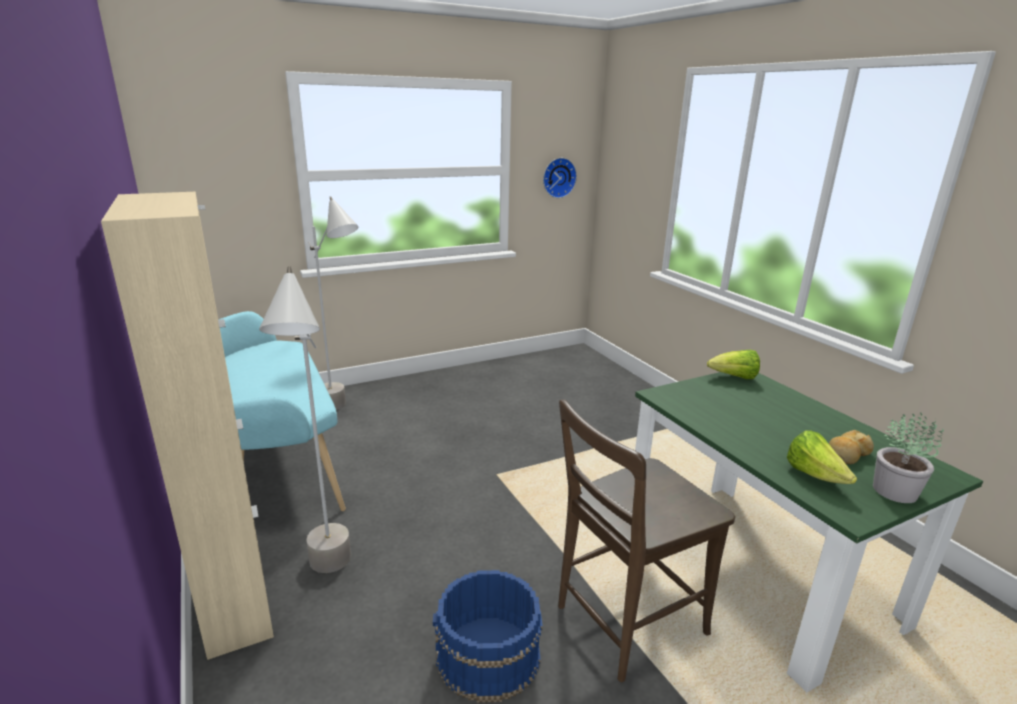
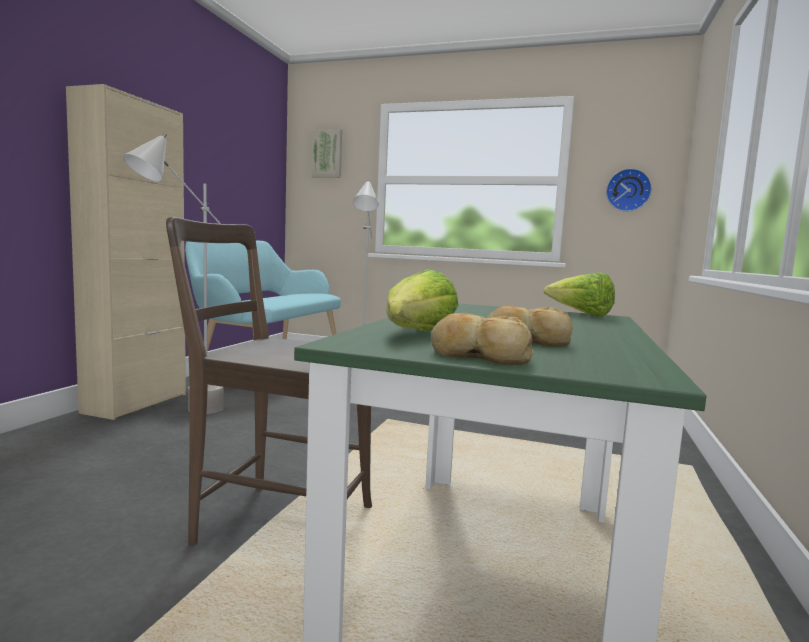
camera: 45 degrees right, 15 degrees down
blue bucket [433,570,543,703] -> none
potted plant [873,412,944,503] -> bread [431,313,534,365]
none -> picture [311,129,342,178]

